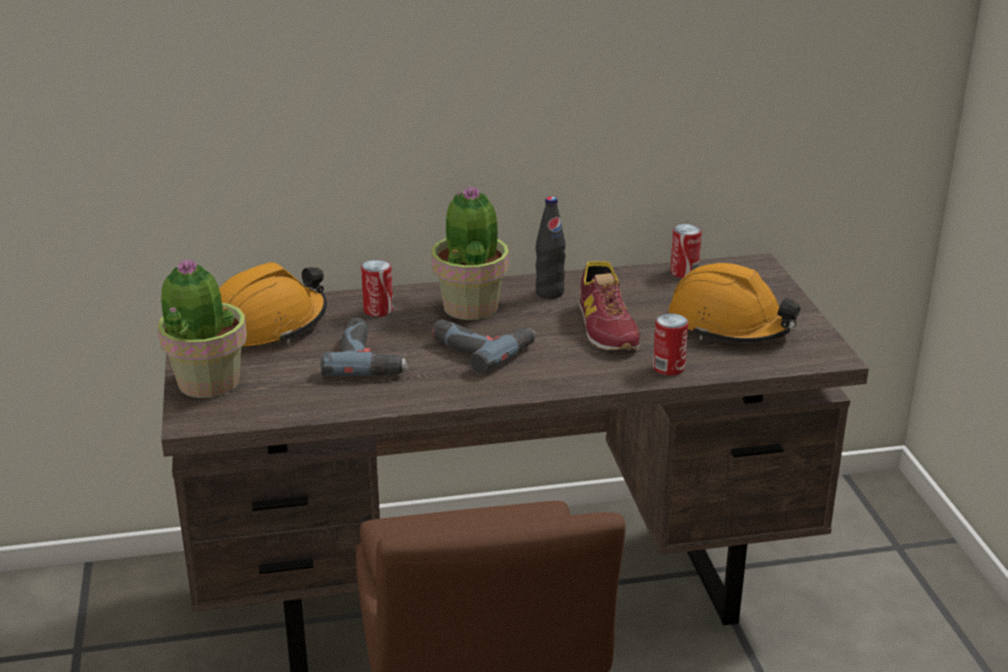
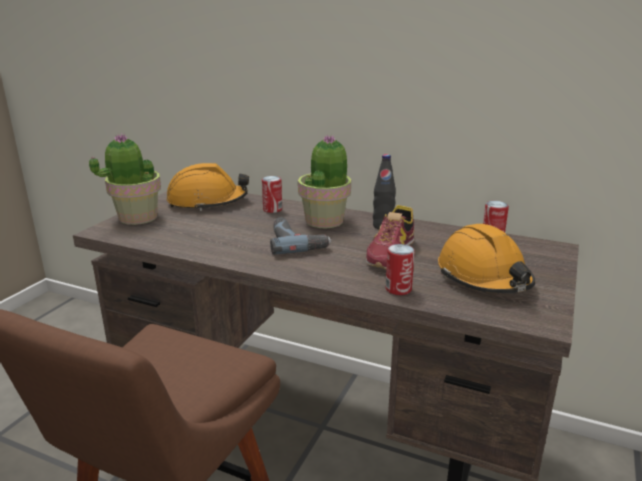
camera: 35 degrees right, 5 degrees down
power drill [321,318,408,376] -> none

